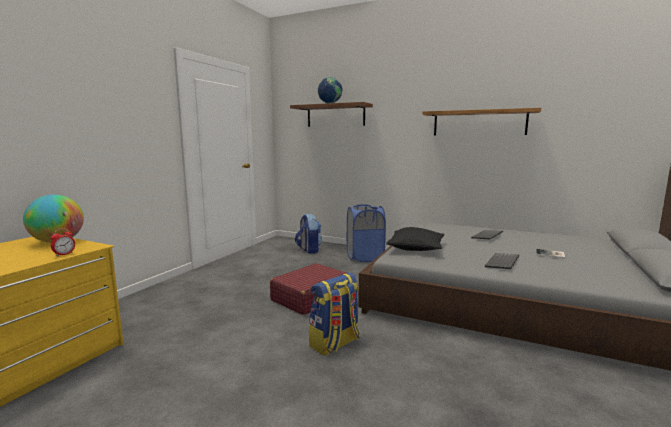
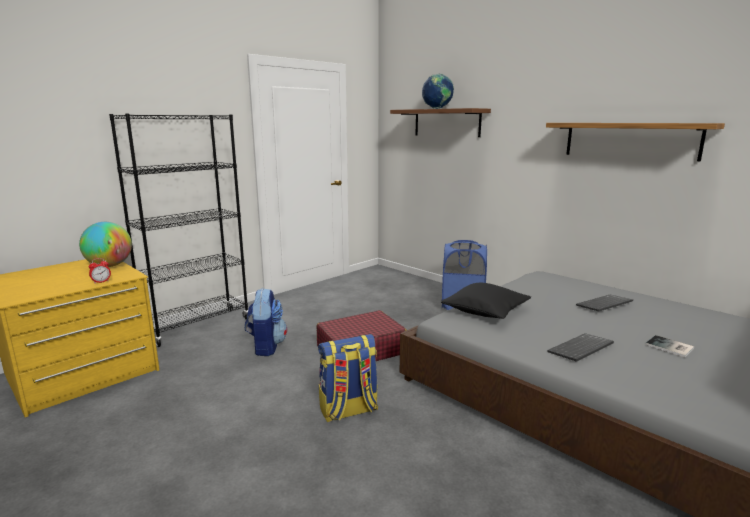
camera: 20 degrees right, 5 degrees up
backpack [295,213,322,254] -> backpack moved to [245,288,287,356]
none -> black bookcase [109,114,248,347]

